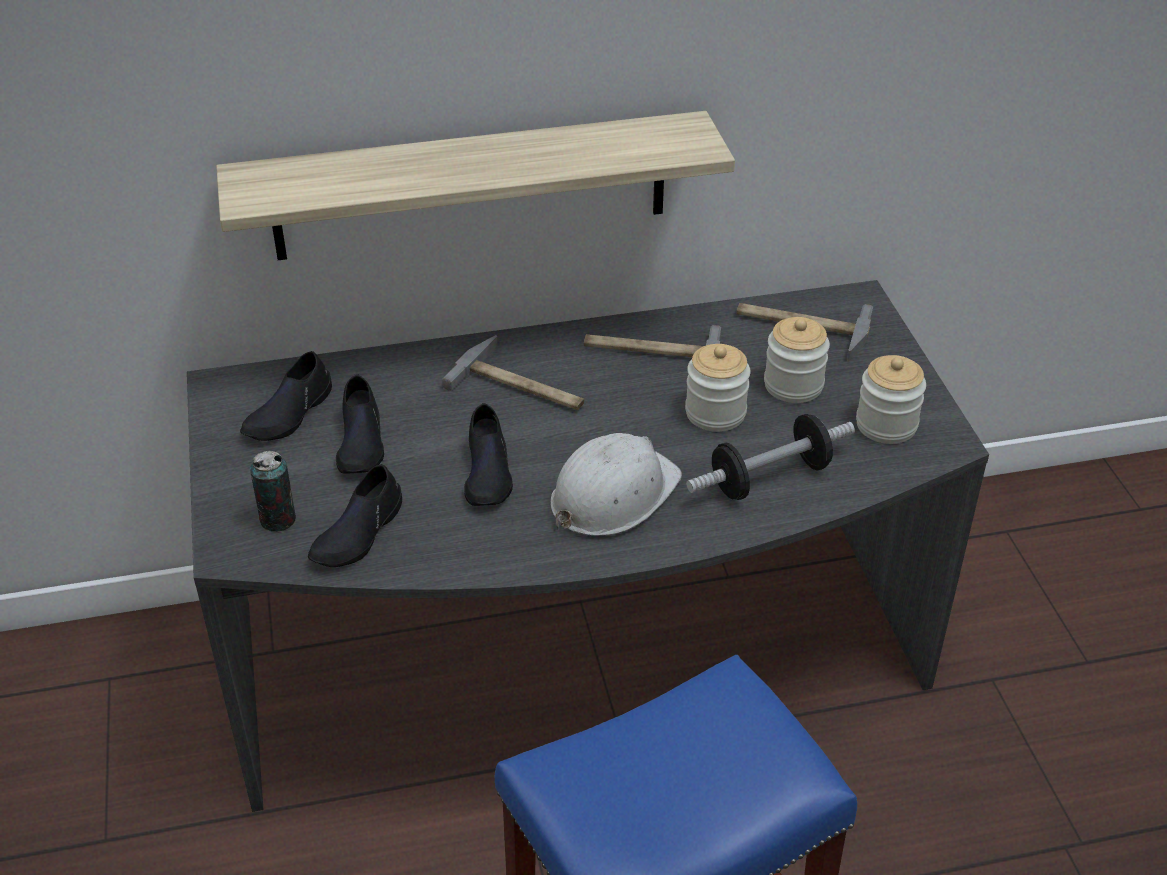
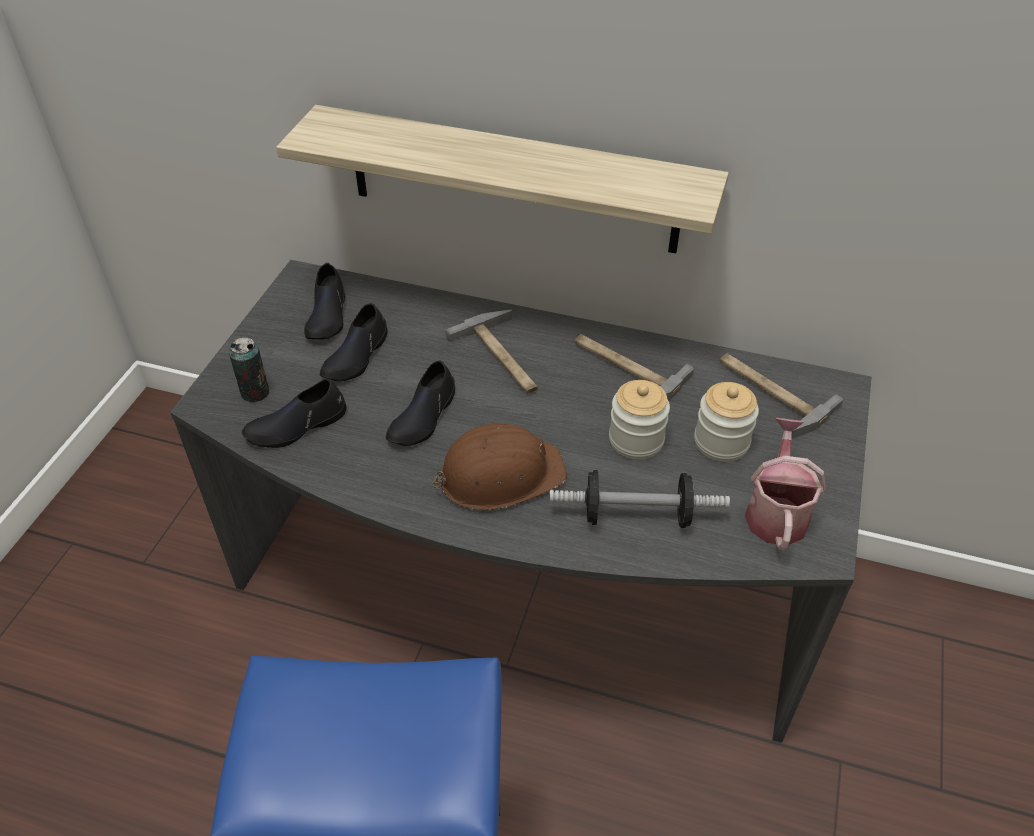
camera: 30 degrees right, 5 degrees up
black shoe [240,351,332,441] -> black shoe turned 60 degrees counterclockwise [304,263,345,339]
white hard hat [550,433,682,536] -> brown hard hat [432,423,567,510]
jar [856,355,926,444] -> watering can [745,418,826,550]

